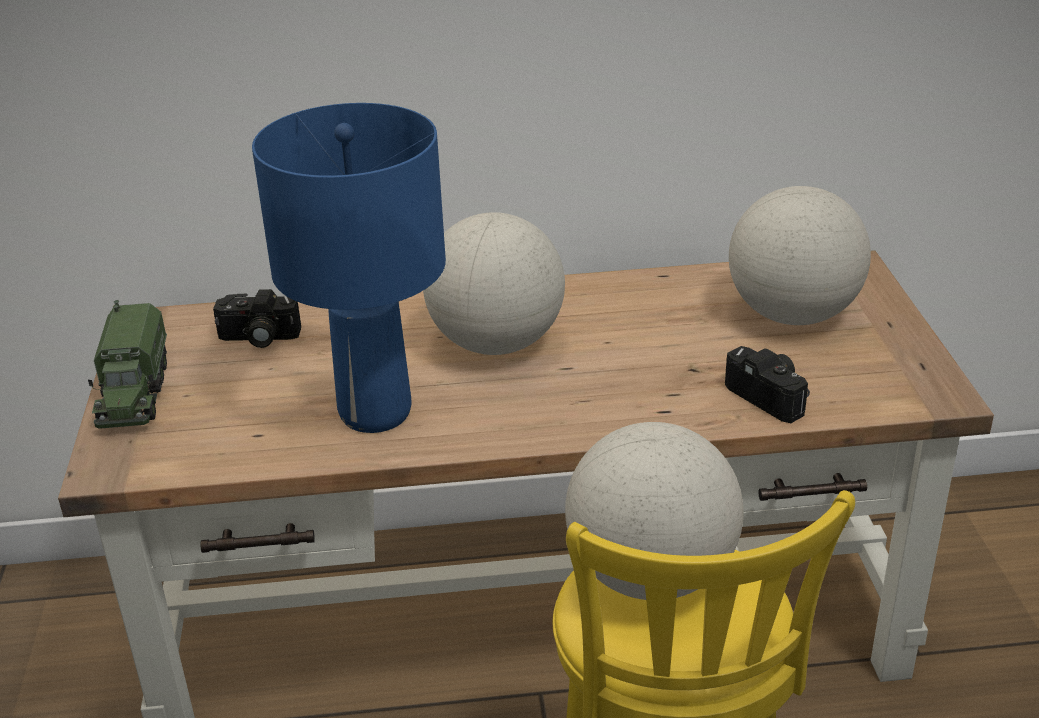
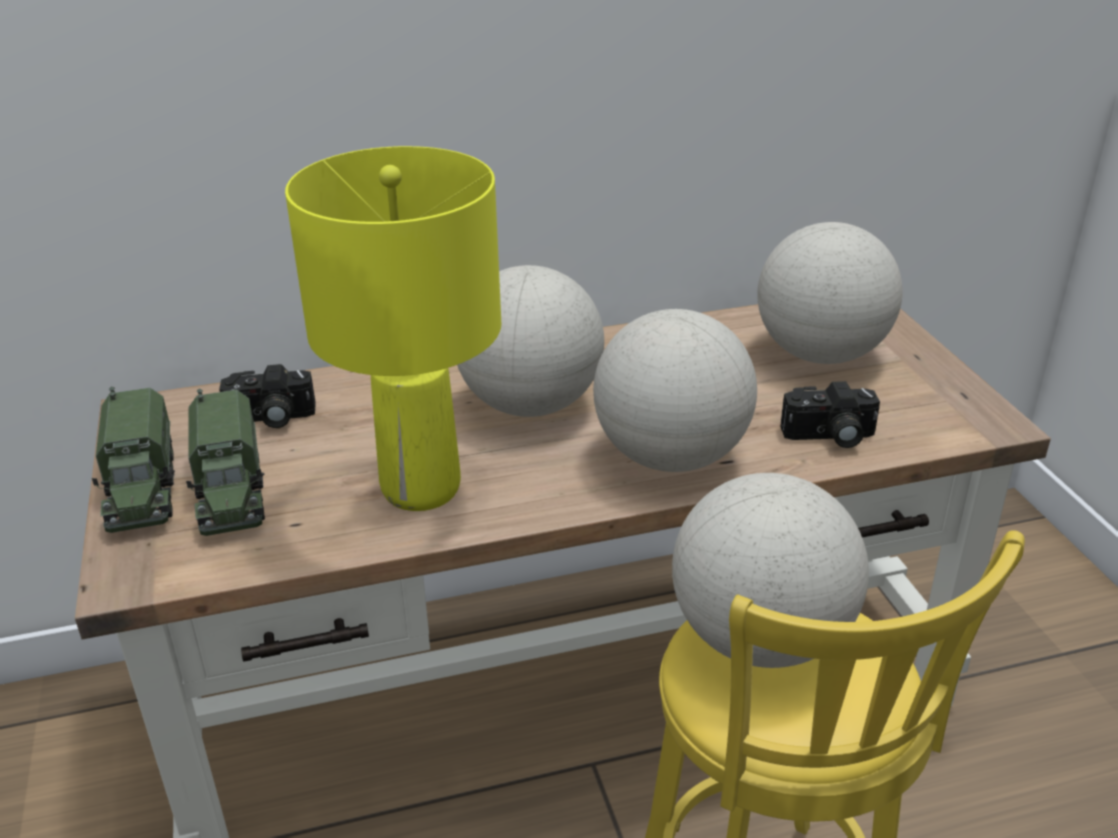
camera: 10 degrees left, 0 degrees up
blue table lamp [252,103,446,433] -> yellow table lamp [285,146,501,511]
camera [725,346,810,423] -> camera turned 135 degrees clockwise [781,381,880,448]
none -> toy truck [186,389,265,536]
none -> globe [593,309,757,472]

